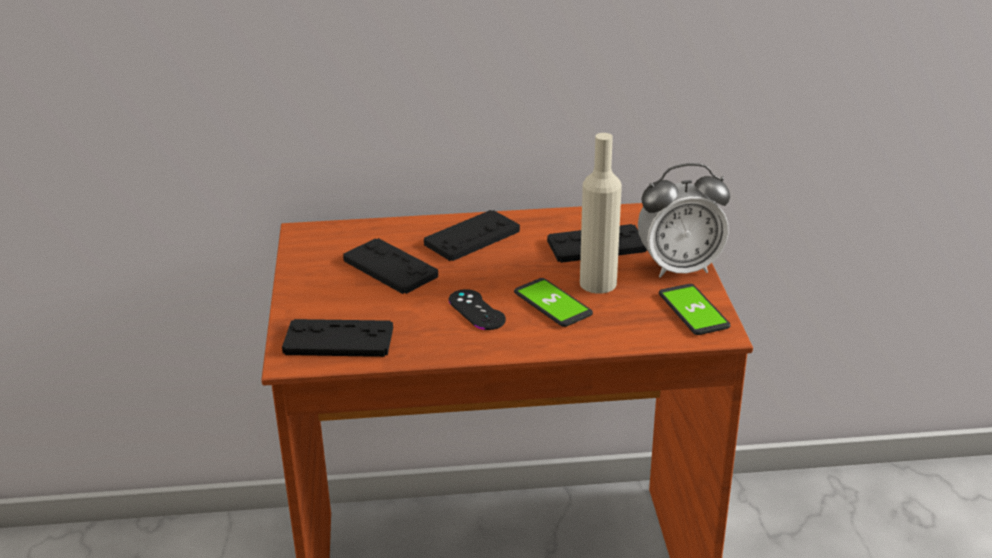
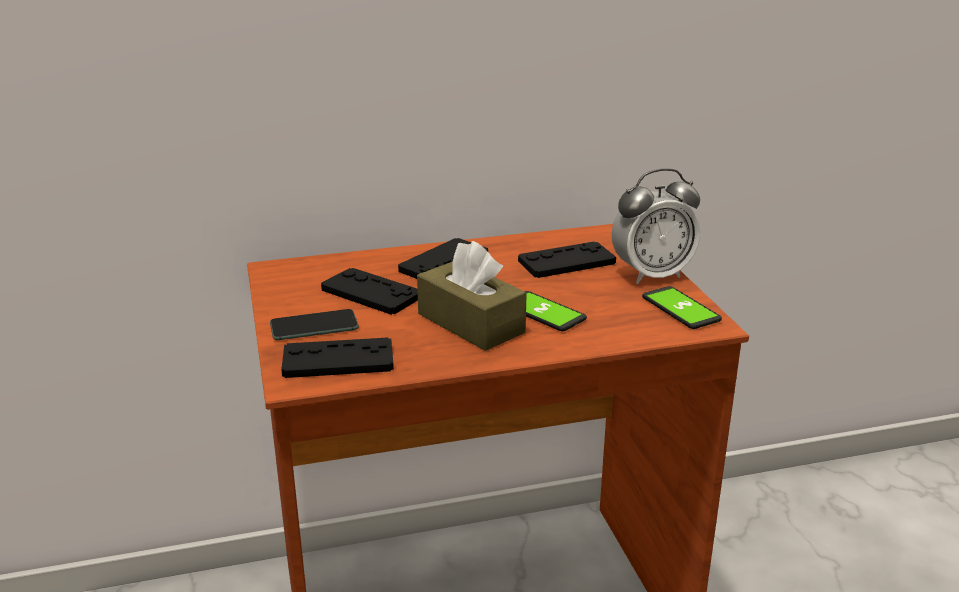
camera: 10 degrees left, 5 degrees down
black game controller [449,289,506,330] -> brown tissue box [417,241,527,351]
beige bottle [580,133,622,294] -> none
none -> phone [270,309,359,340]

